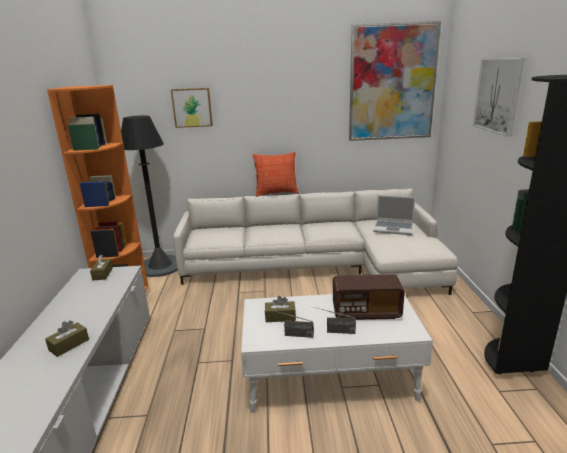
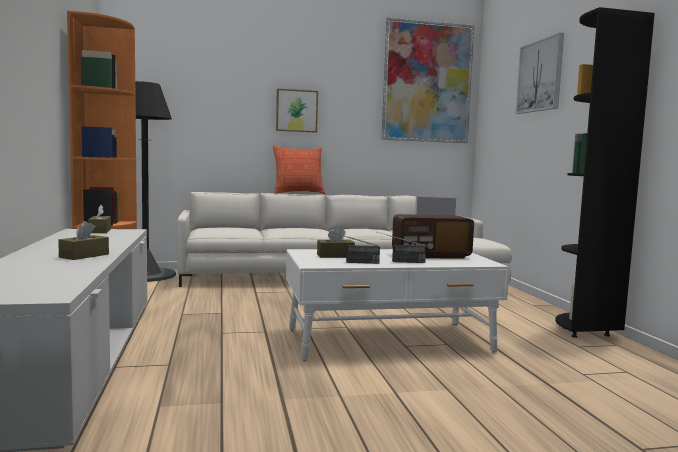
camera: 10 degrees left, 15 degrees down
picture [171,88,213,128] -> picture moved to [276,89,318,133]

